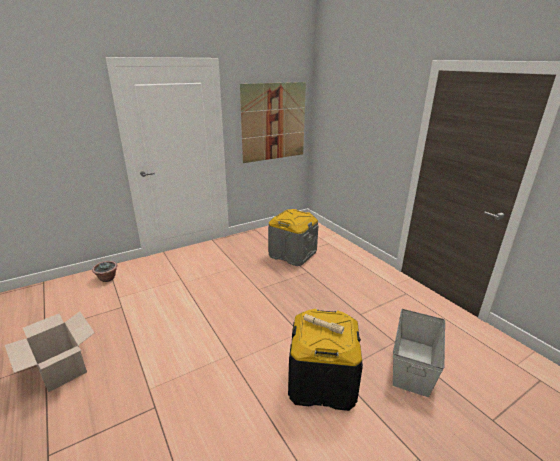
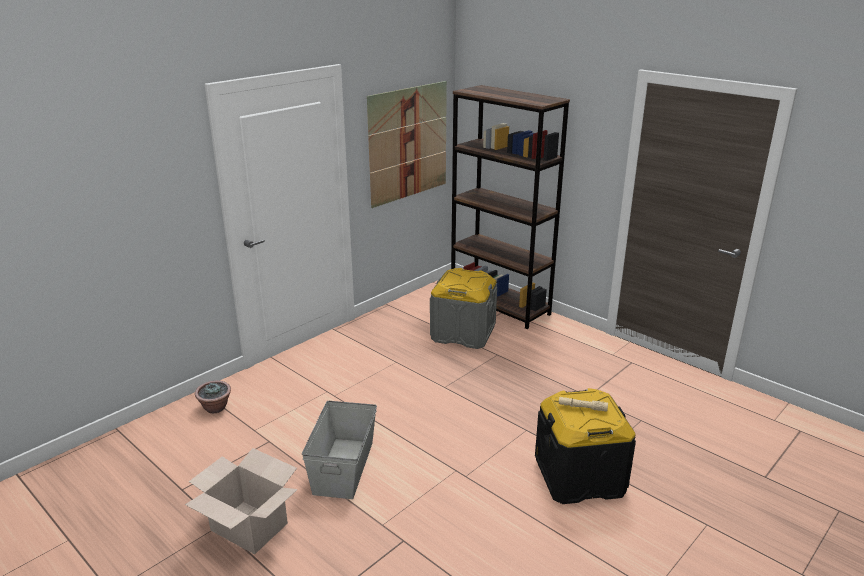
camera: 15 degrees left, 0 degrees up
grey storage box [393,309,445,397] -> grey storage box moved to [302,401,377,499]
none -> brown bookcase [451,85,570,329]

